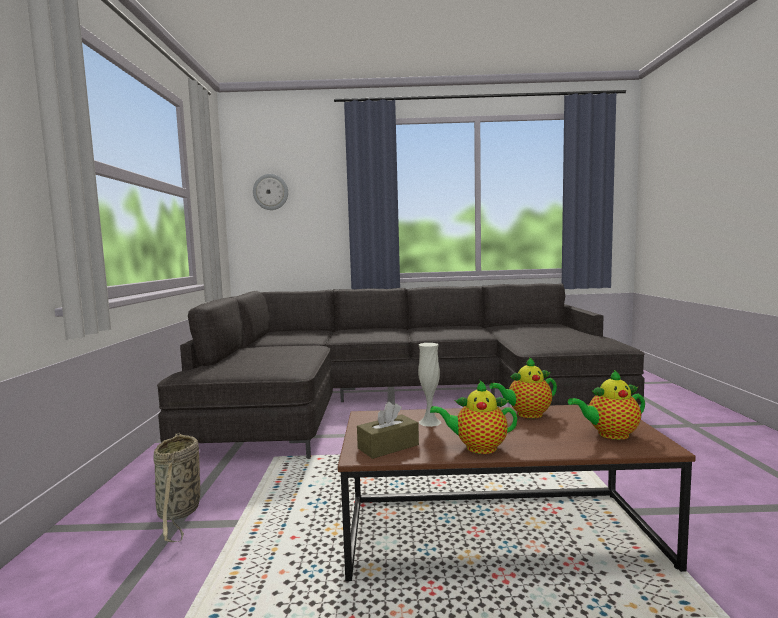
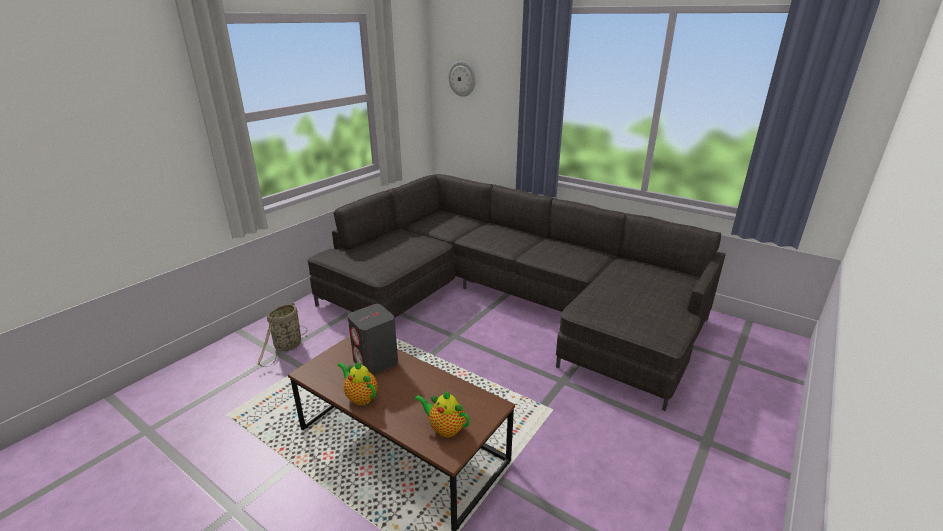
camera: 35 degrees right, 20 degrees up
brown tissue box [357,402,419,459] -> none
white vase [418,343,441,427] -> grey speaker [347,304,398,375]
teapot [489,357,557,418] -> none

